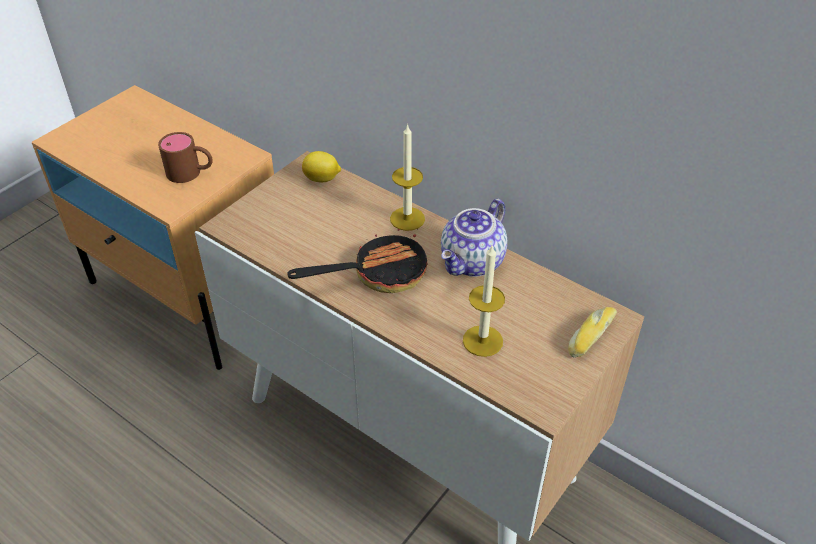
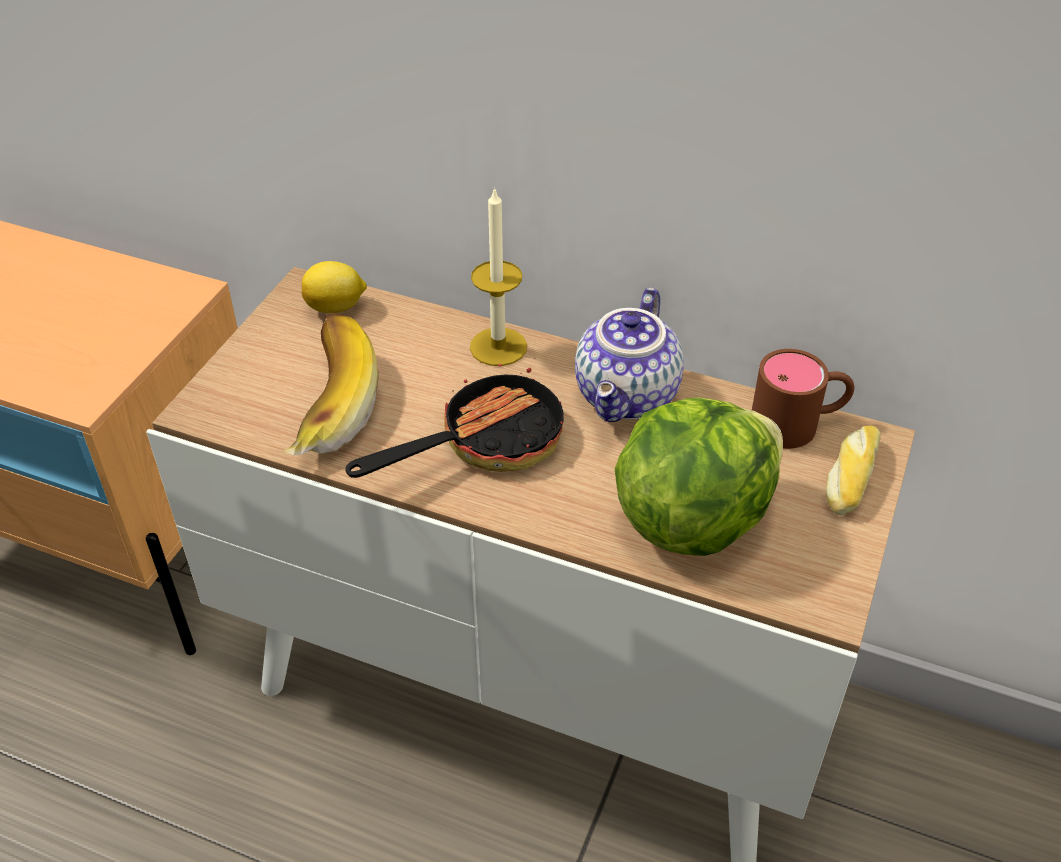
camera: 15 degrees left, 0 degrees up
brown mug [158,132,213,183] -> brown mug moved to [752,349,854,449]
candle [463,246,505,357] -> lettuce [615,397,783,556]
none -> banana [283,313,379,455]

